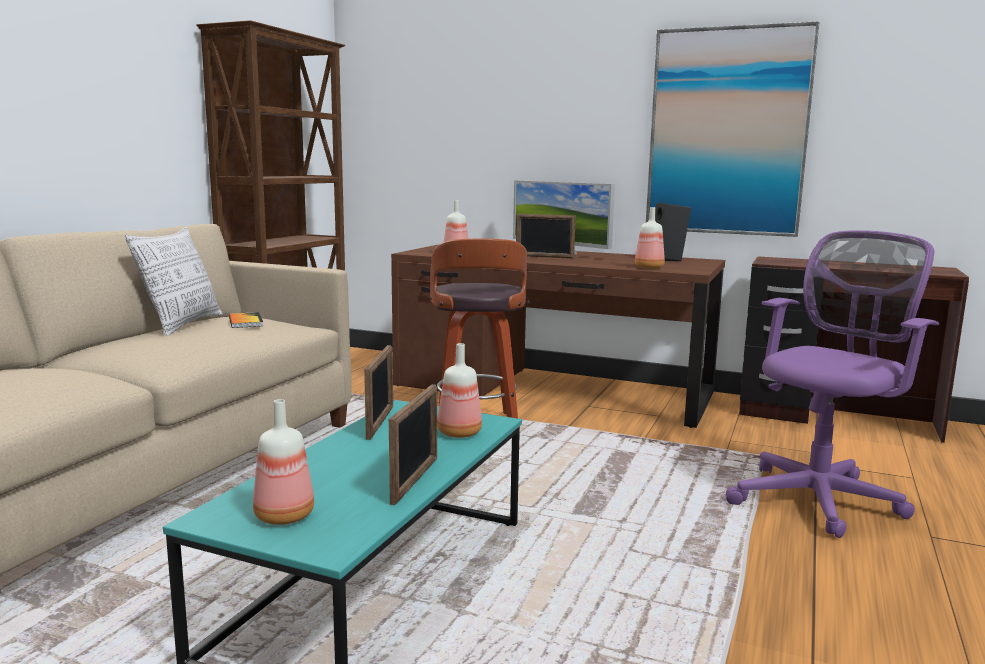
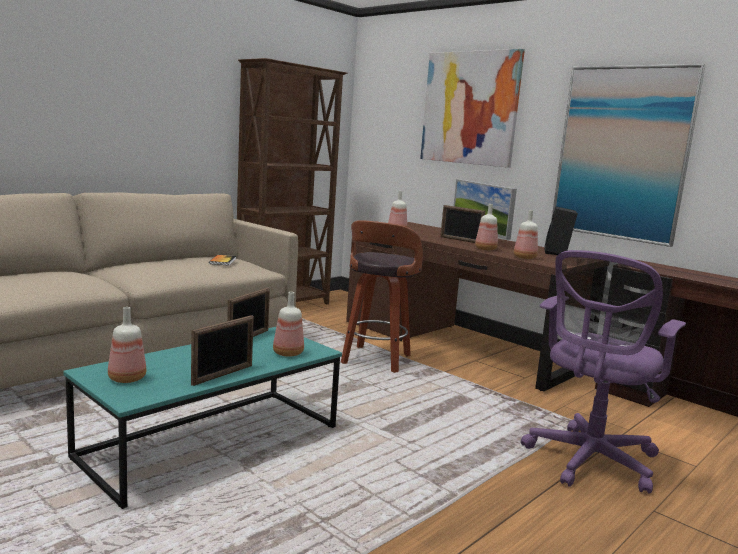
camera: 20 degrees right, 0 degrees up
pillow [125,227,223,336] -> none
purple office chair [726,230,940,538] -> purple office chair turned 150 degrees clockwise [521,250,686,494]
none -> picture [420,49,525,168]
none -> bottle [475,204,498,250]

